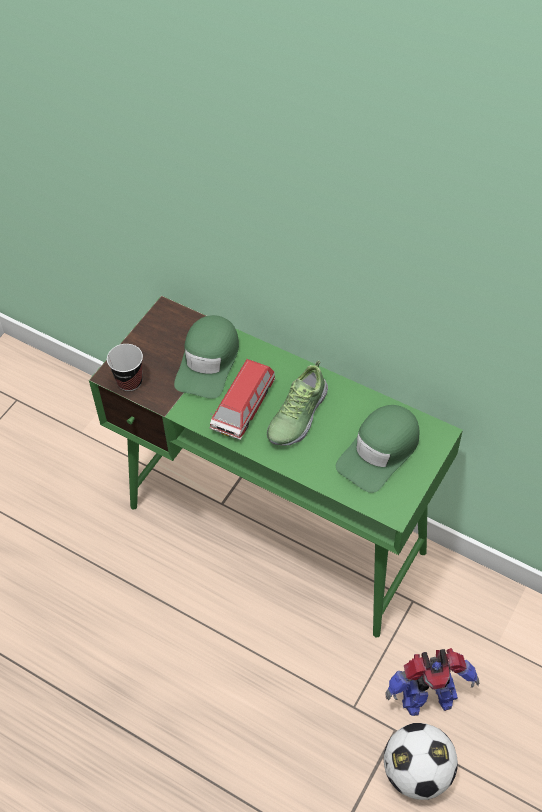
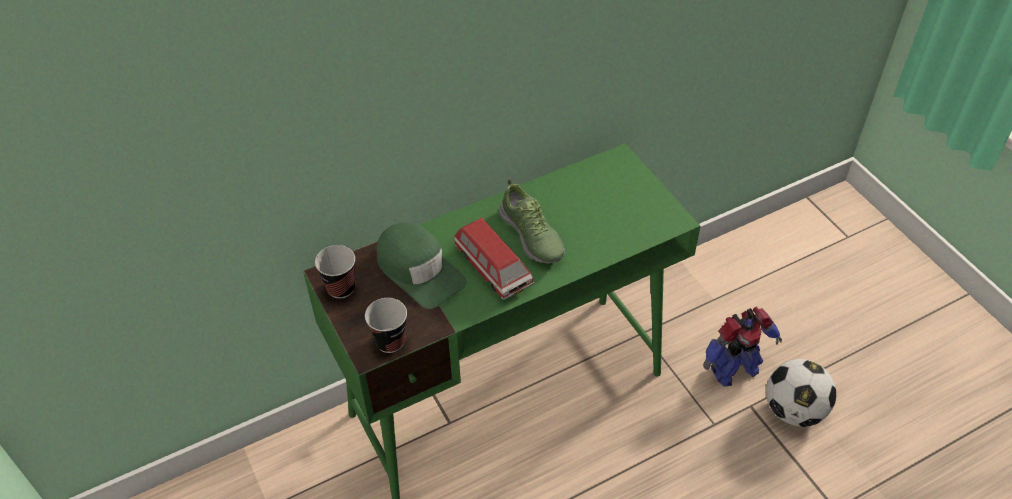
camera: 60 degrees left, 5 degrees down
green cap [336,405,419,493] -> none
toy robot [385,648,479,716] -> toy robot turned 45 degrees clockwise [703,306,782,387]
none -> cup [315,245,355,299]

